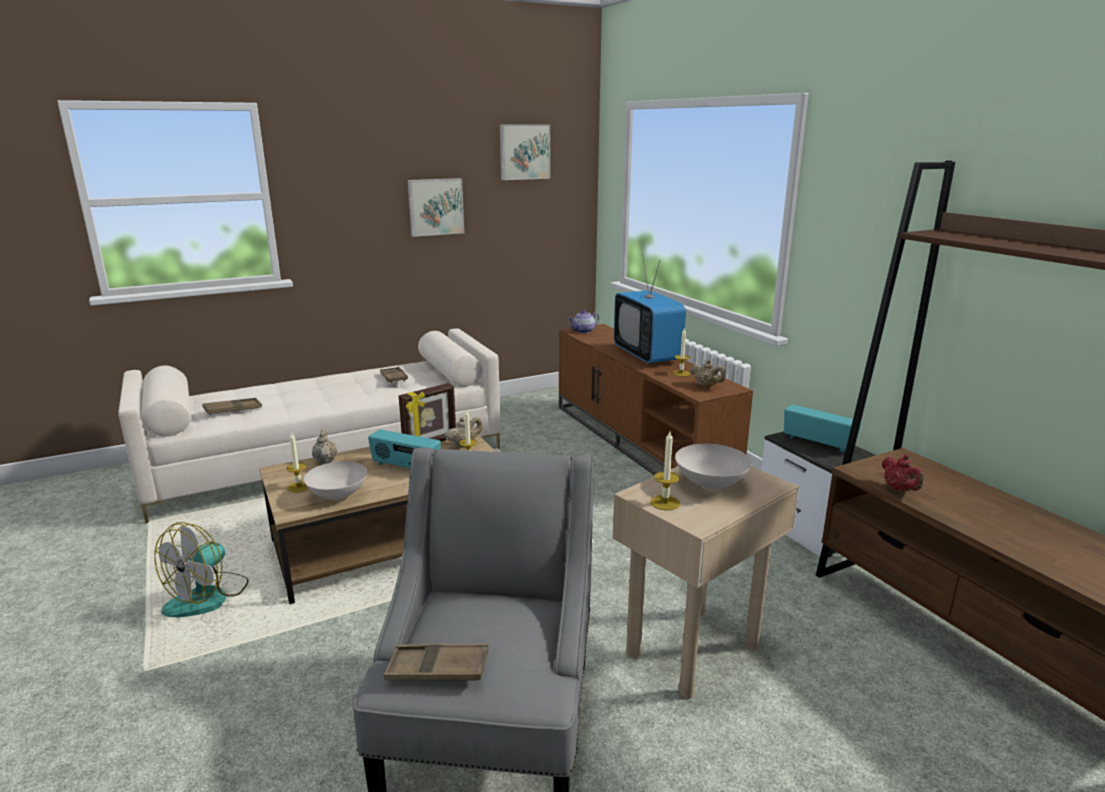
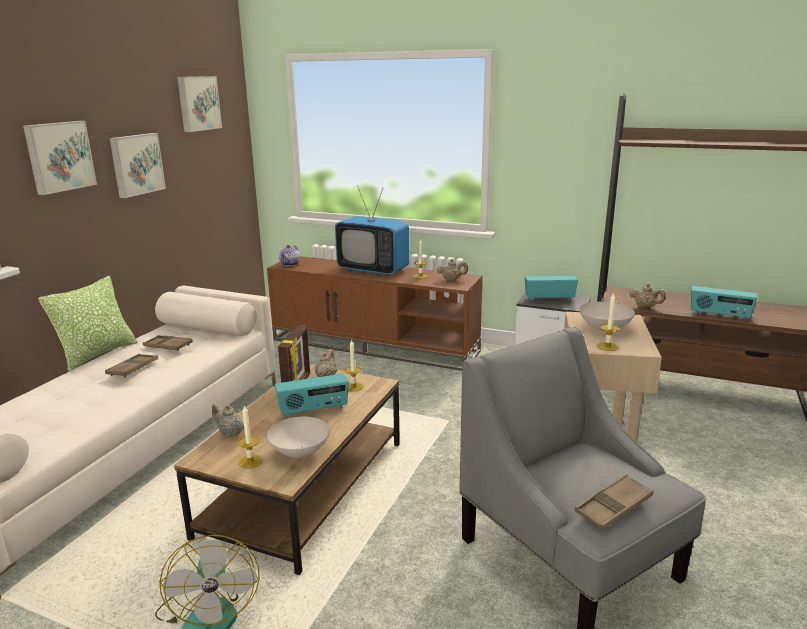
camera: 40 degrees left, 0 degrees up
brown tray [202,398,262,415] -> brown tray moved to [105,354,158,377]
red teapot [882,454,924,491] -> beige teapot [629,284,666,308]
none -> picture [23,121,97,195]
none -> pillow [38,276,138,371]
none -> radio [691,286,757,321]

